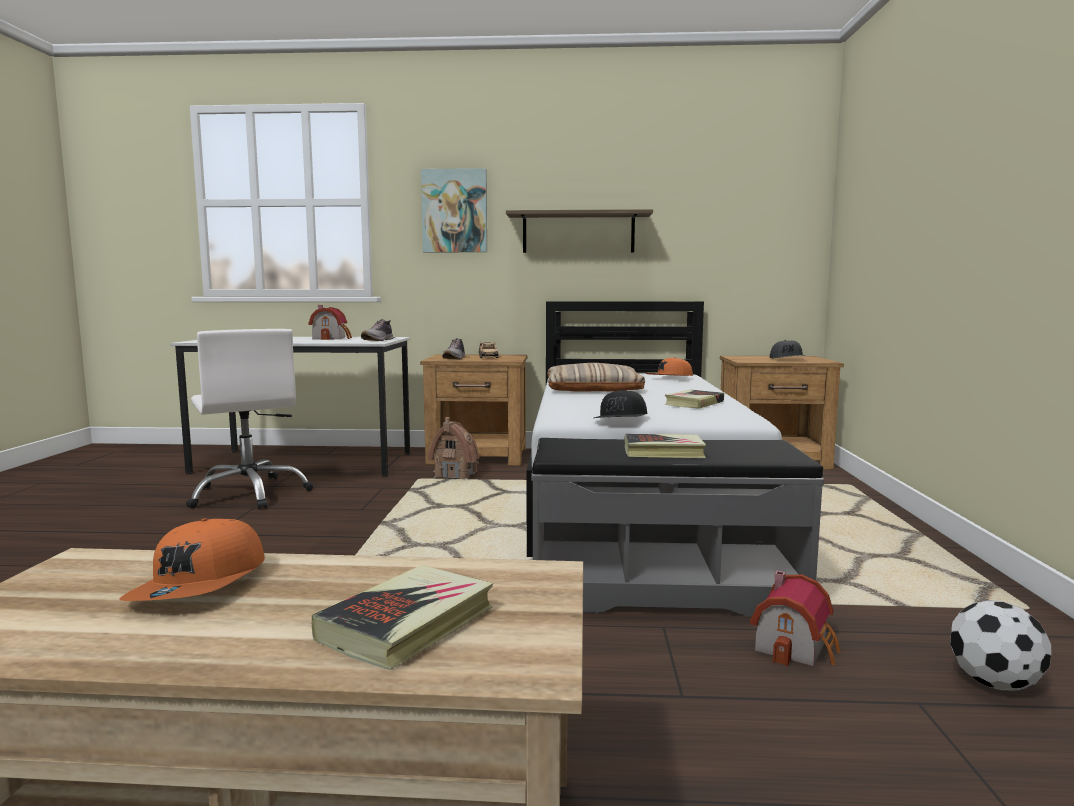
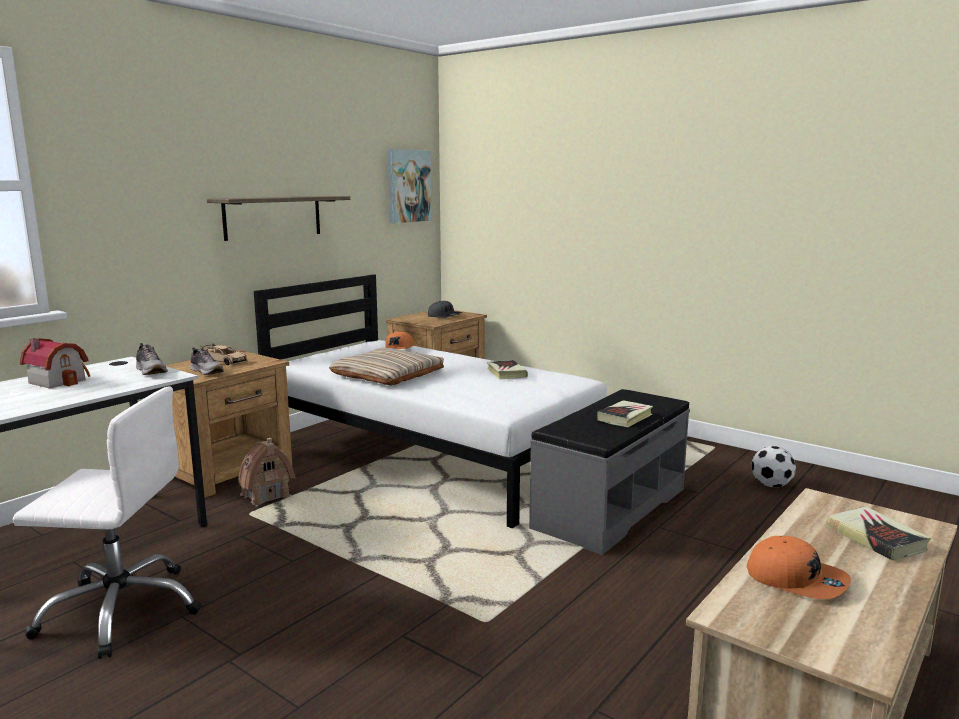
camera: 55 degrees left, 5 degrees up
picture [421,168,487,252] -> picture moved to [388,149,432,223]
black cap [594,390,647,418] -> none
toy house [750,571,841,666] -> none

